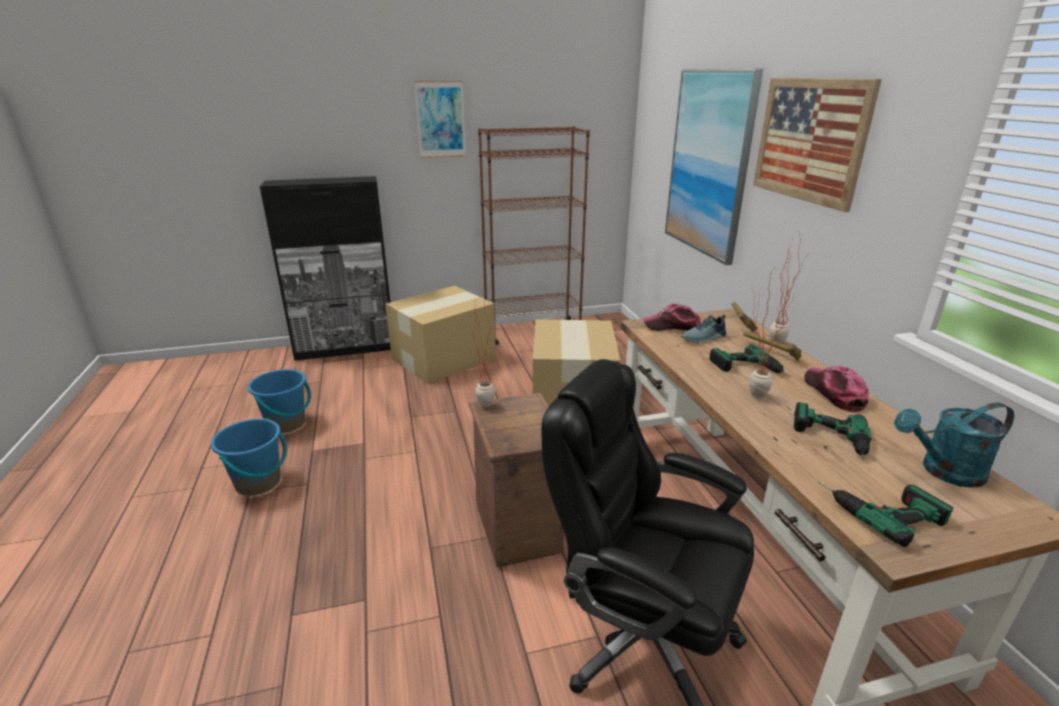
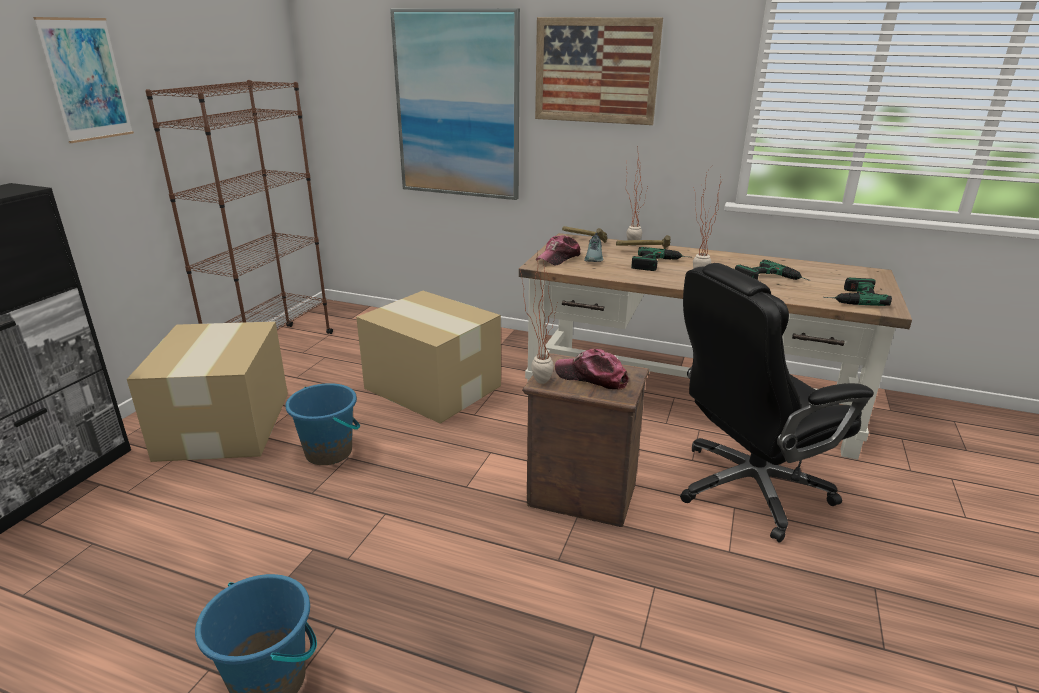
camera: 55 degrees left, 0 degrees up
blue bucket [248,369,311,433] -> blue bucket moved to [286,383,360,465]
cap [804,366,869,413] -> cap moved to [555,349,629,390]
turquoise watering can [894,403,1014,488] -> none

